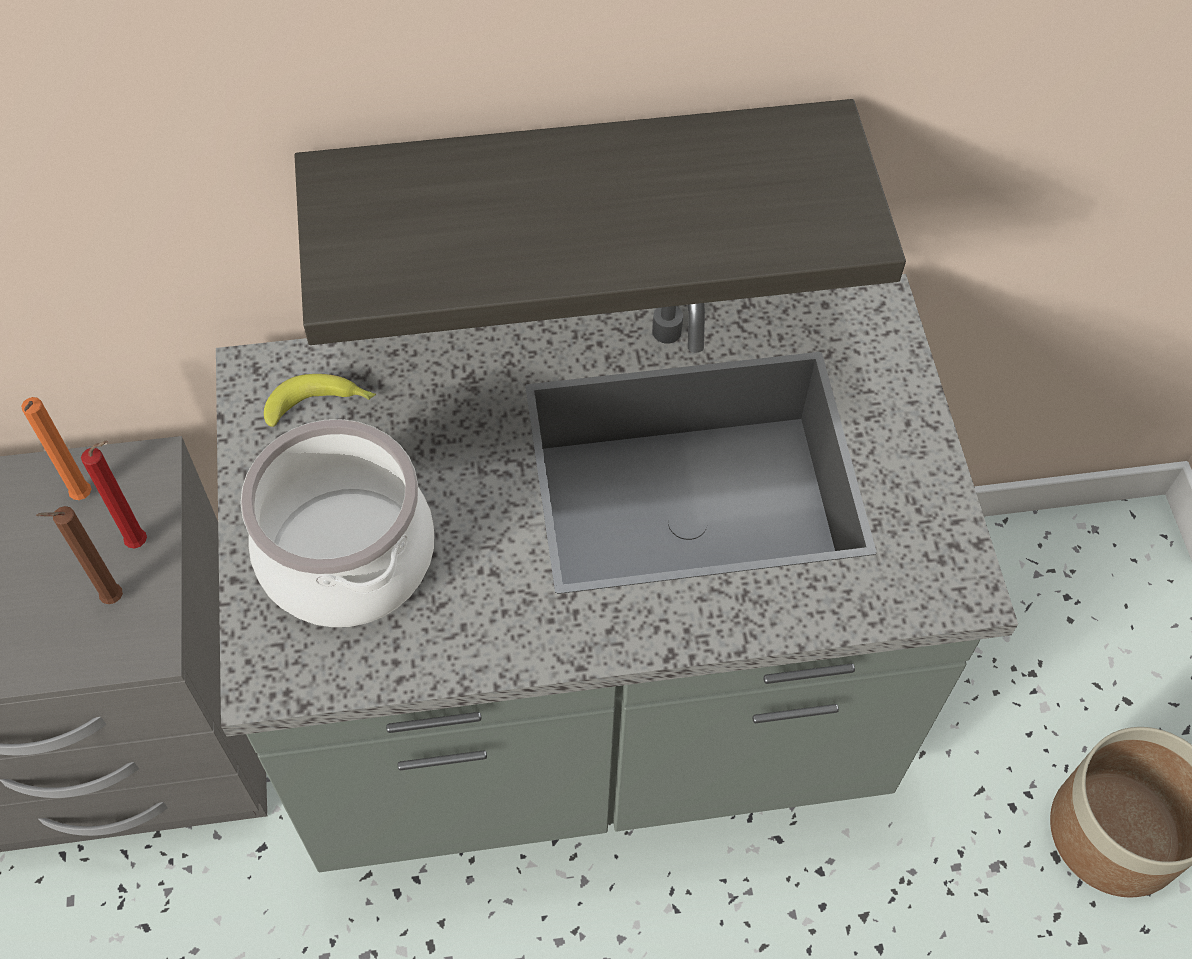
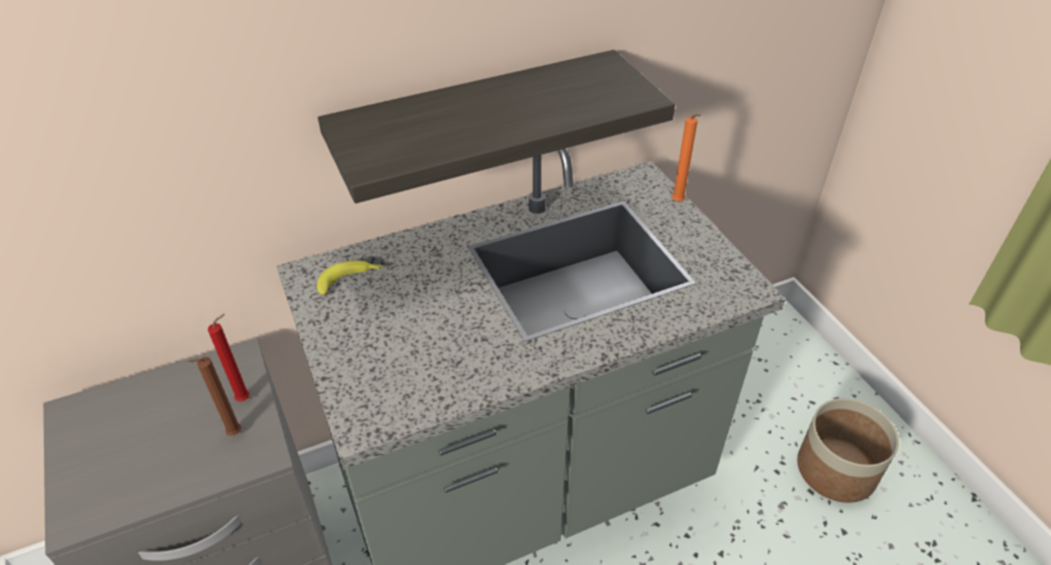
camera: 15 degrees left, 15 degrees down
orange candle [21,397,91,500] -> orange candle moved to [672,114,701,202]
cooking pot [241,419,434,627] -> none

